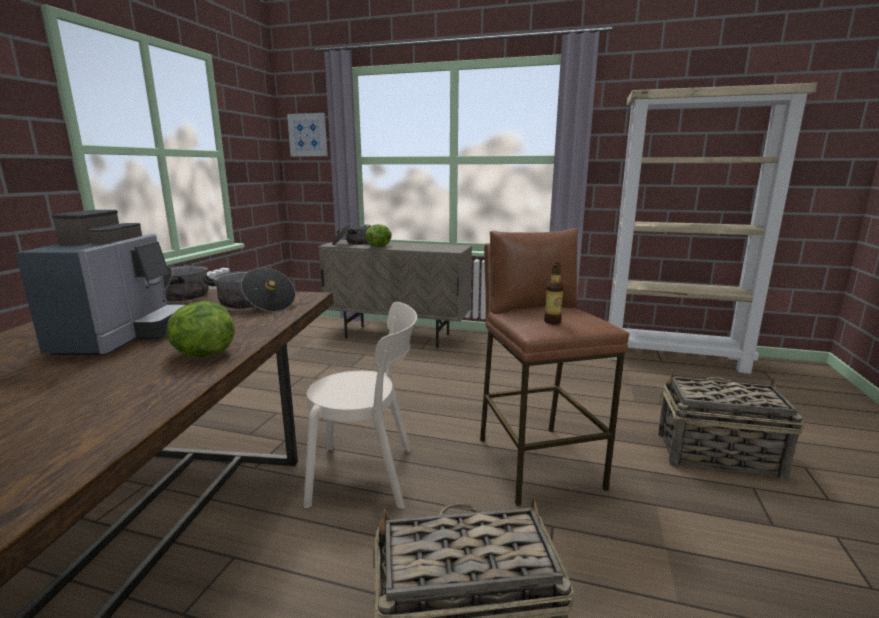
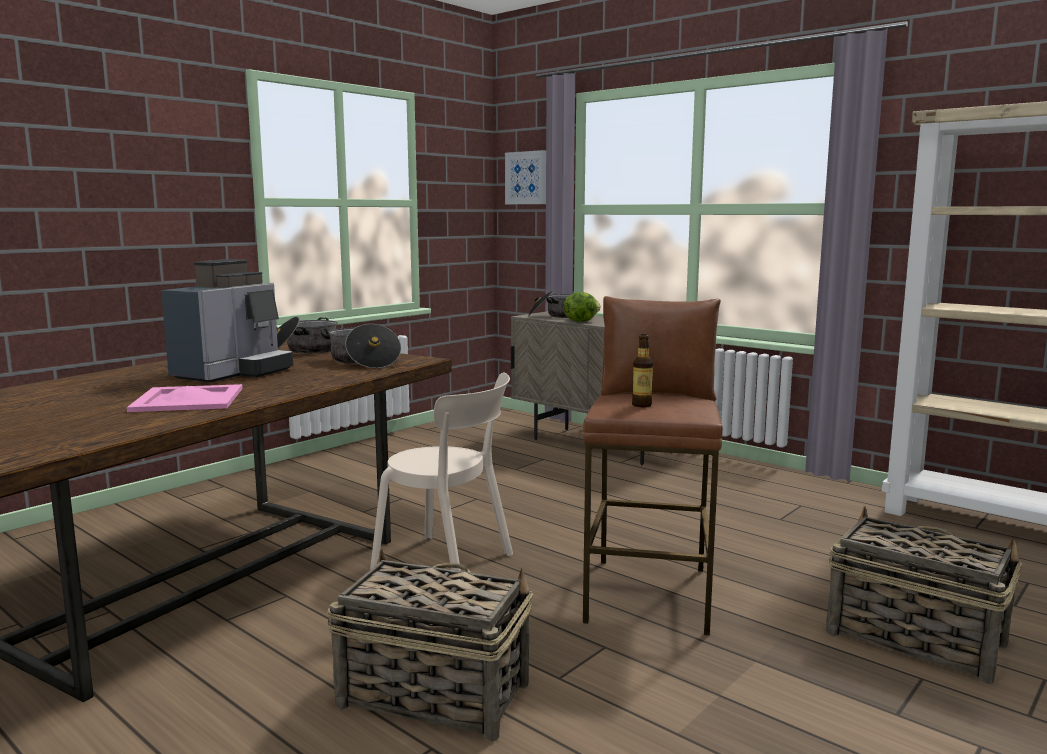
camera: 25 degrees right, 5 degrees down
lettuce [167,301,235,357] -> none
none -> pink tray [127,384,243,412]

